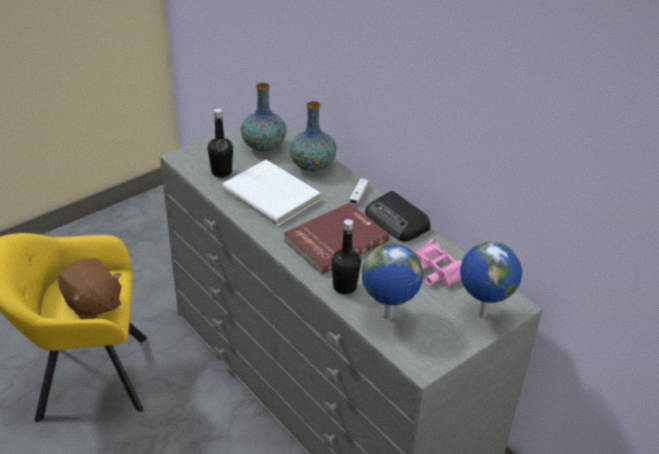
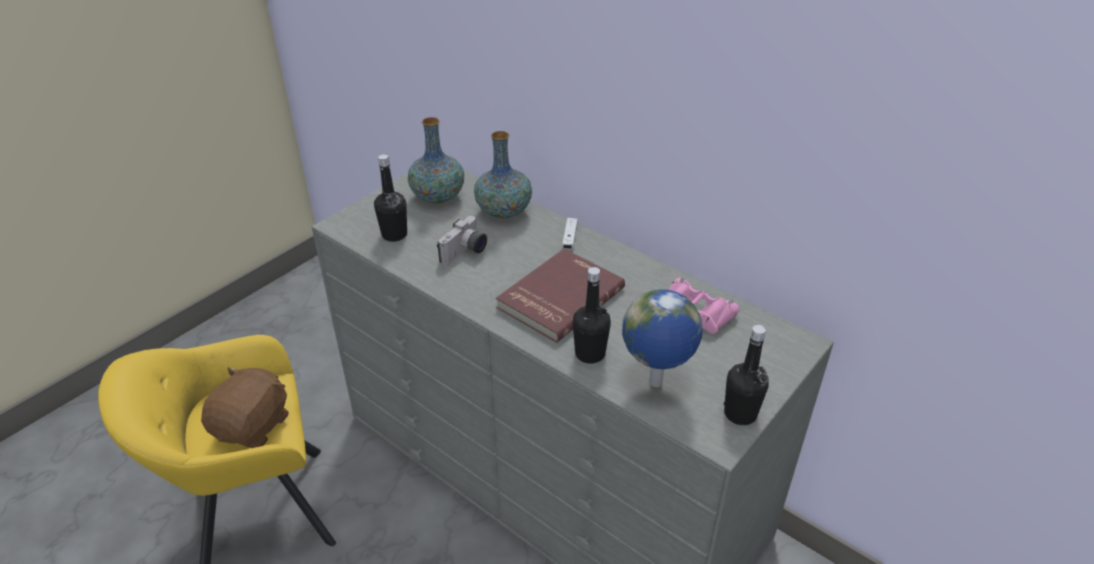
camera: 10 degrees left, 0 degrees up
brown plush toy [58,258,122,319] -> brown plush toy turned 105 degrees counterclockwise [201,367,289,448]
white book [222,160,320,226] -> camera [437,216,487,265]
radio [365,191,430,242] -> none
globe [460,242,522,318] -> none
none -> black bottle [724,325,769,425]

